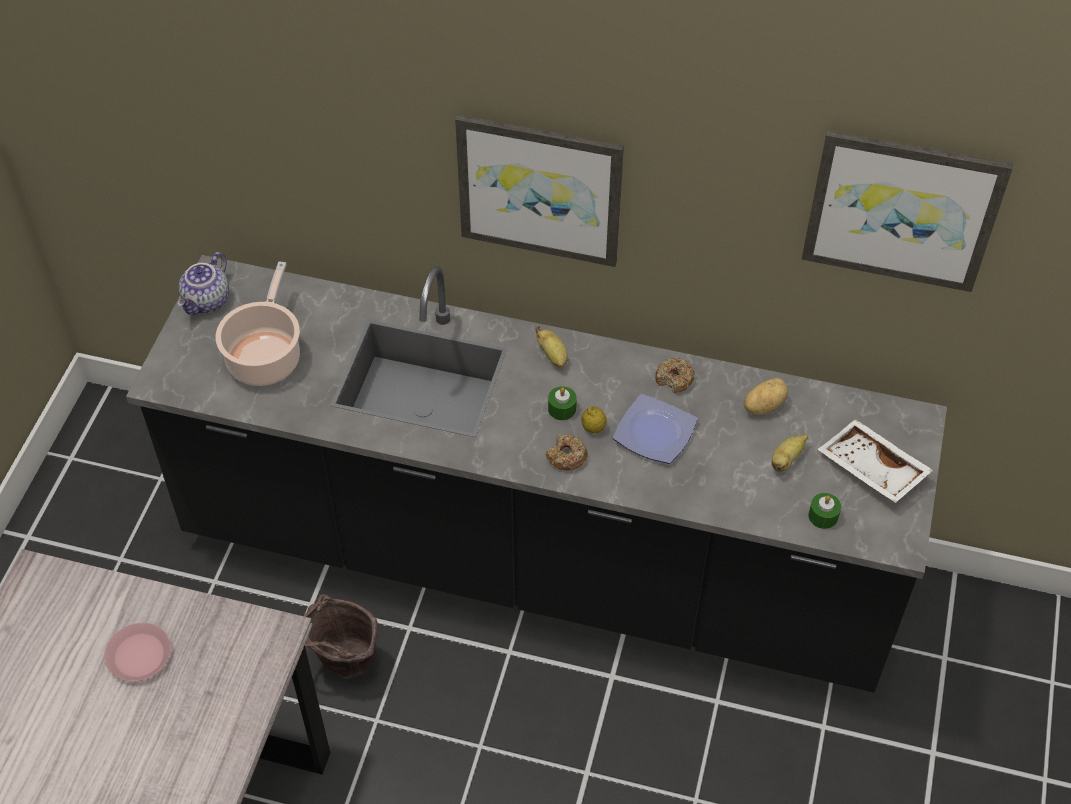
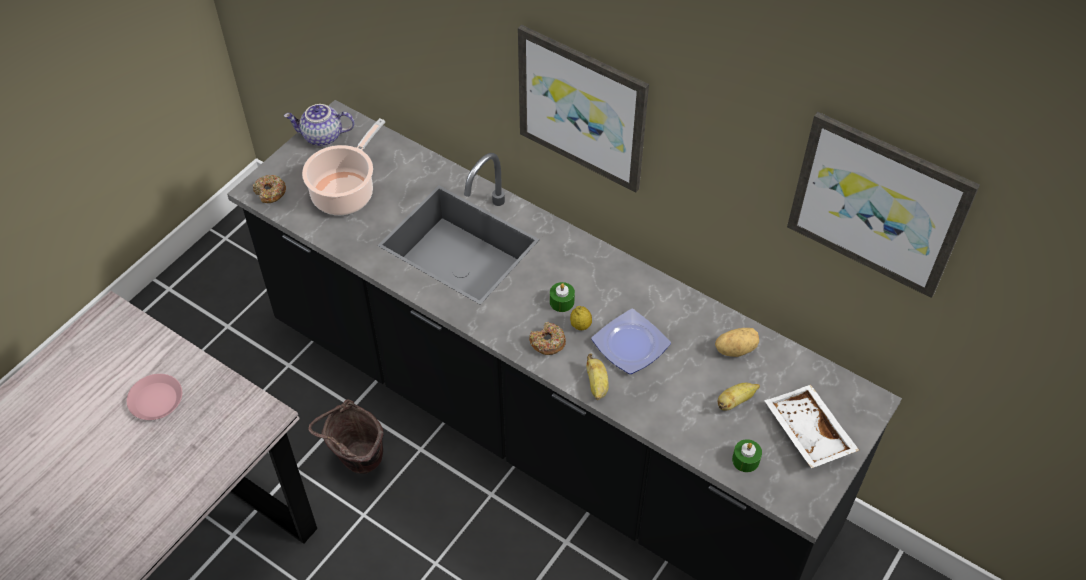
camera: 20 degrees right, 0 degrees up
teapot [177,252,229,315] -> teapot turned 45 degrees clockwise [284,104,354,146]
banana [535,326,568,368] -> banana moved to [586,354,609,400]
donut [655,357,695,393] -> donut moved to [253,175,286,203]

